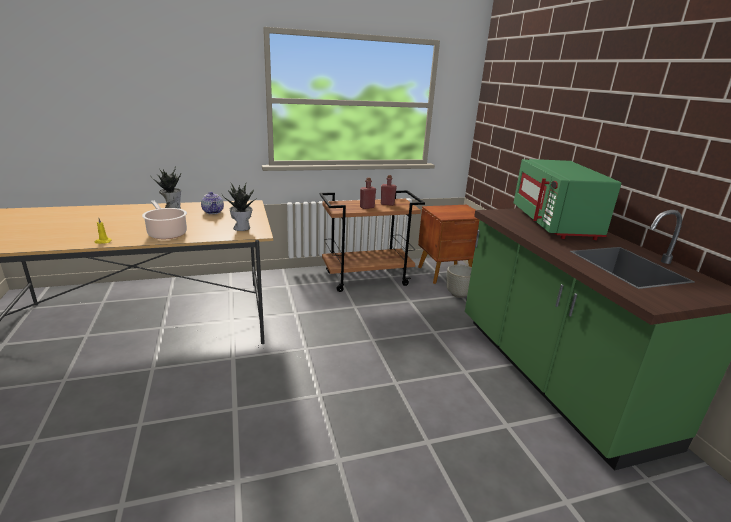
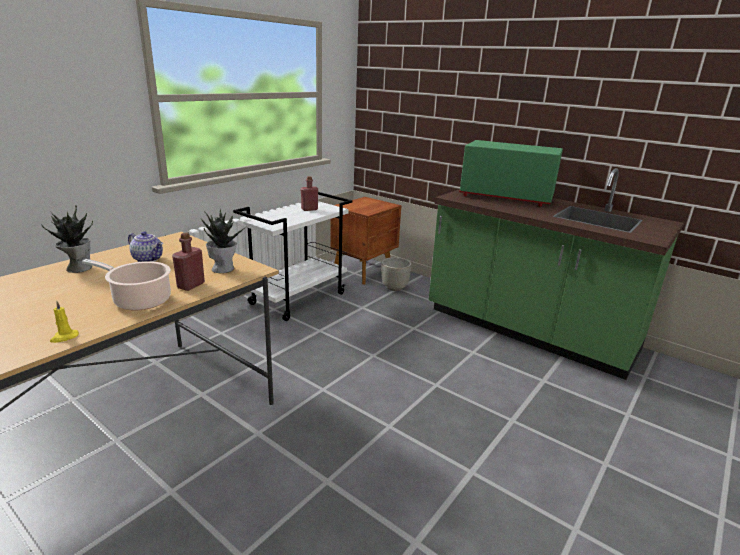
camera: 35 degrees left, 0 degrees up
brown cart [320,190,425,292] -> white cart [233,192,353,321]
red bottle [360,177,376,209] -> red bottle moved to [172,233,205,291]
green microwave [513,159,621,240] -> green microwave turned 150 degrees clockwise [459,140,563,207]

